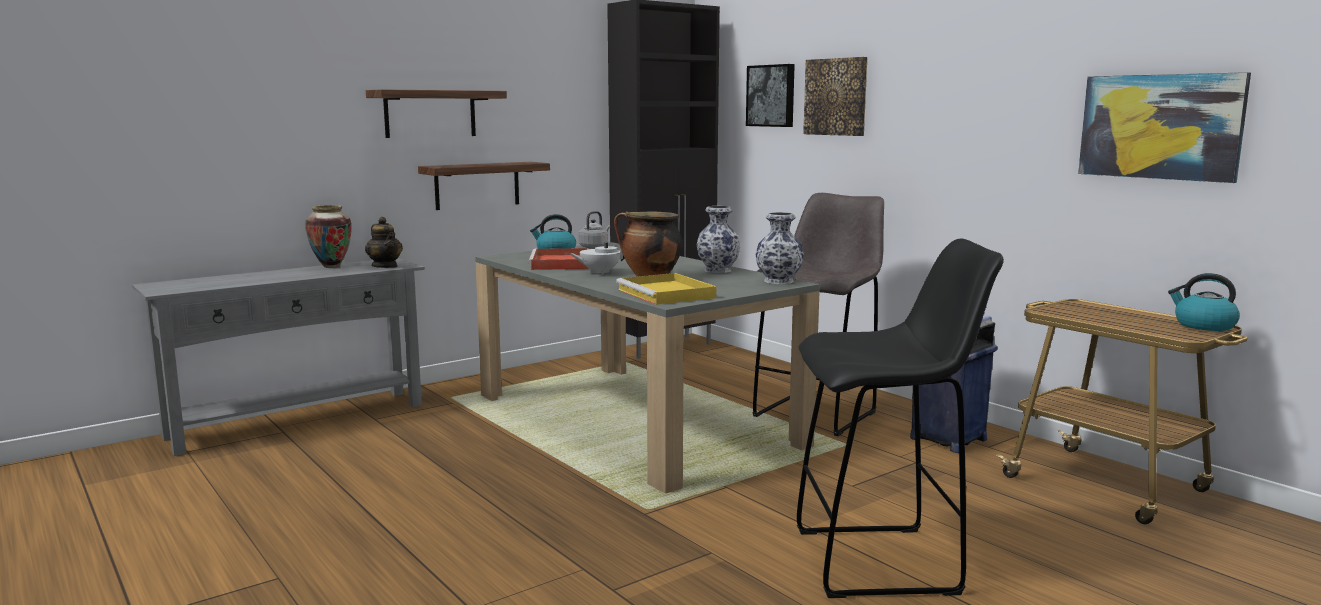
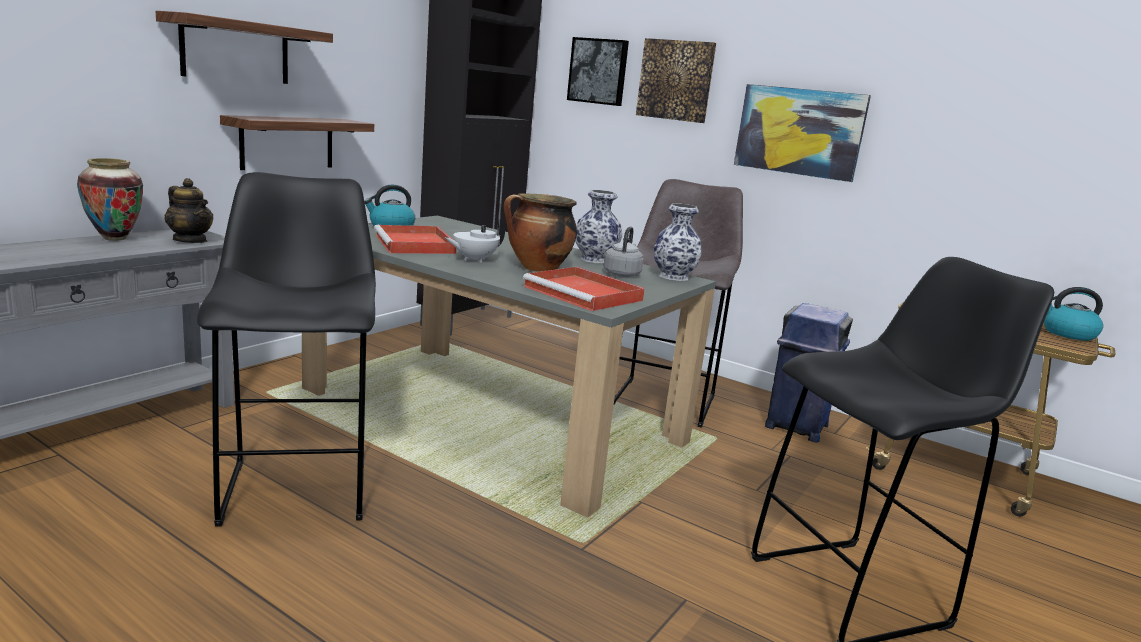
camera: 20 degrees left, 5 degrees up
grey kettle [579,211,610,249] -> grey kettle moved to [604,227,644,277]
yellow tray [616,273,716,305] -> red tray [523,267,645,311]
picture [1078,72,1251,183] -> picture moved to [734,84,871,182]
none -> black stool [197,172,376,527]

